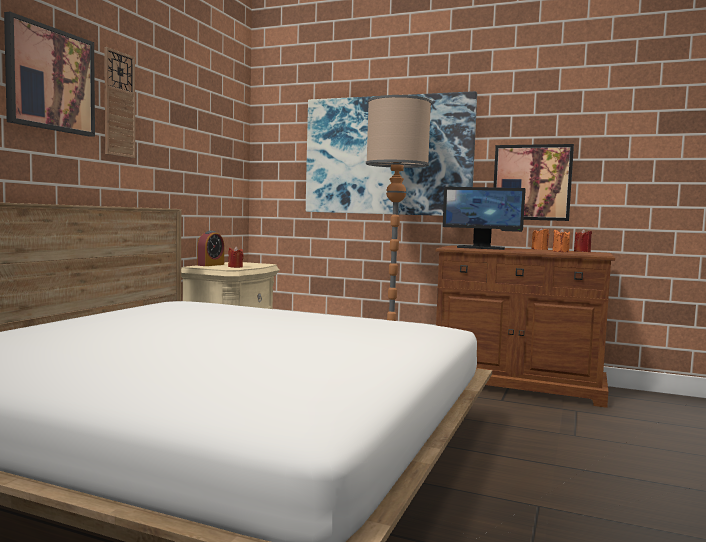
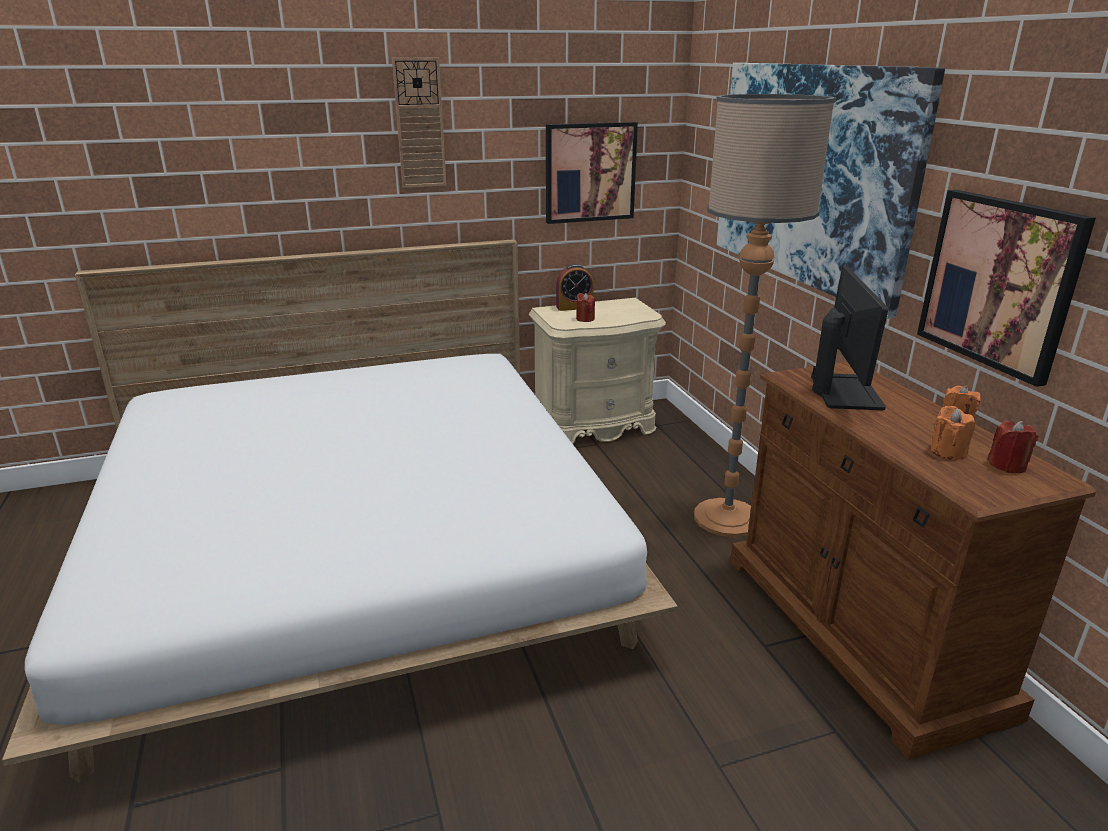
camera: 50 degrees right, 20 degrees up
picture [4,12,95,137] -> picture moved to [546,122,638,224]
monitor [443,187,526,250] -> monitor turned 150 degrees counterclockwise [811,267,888,410]

